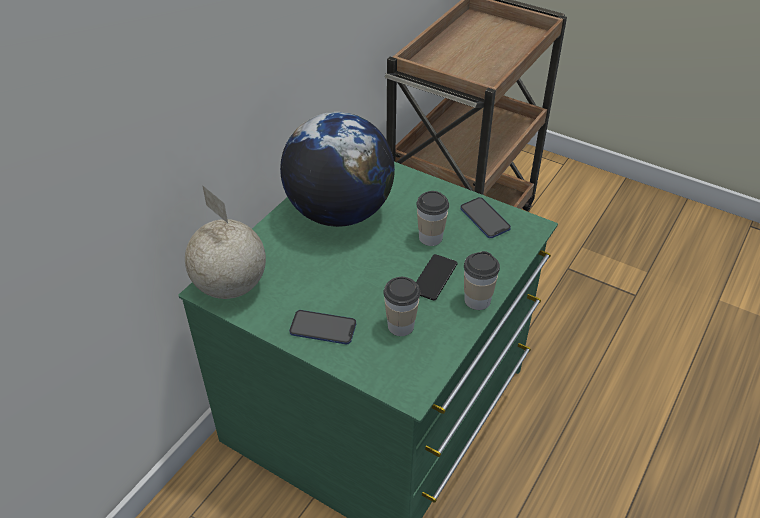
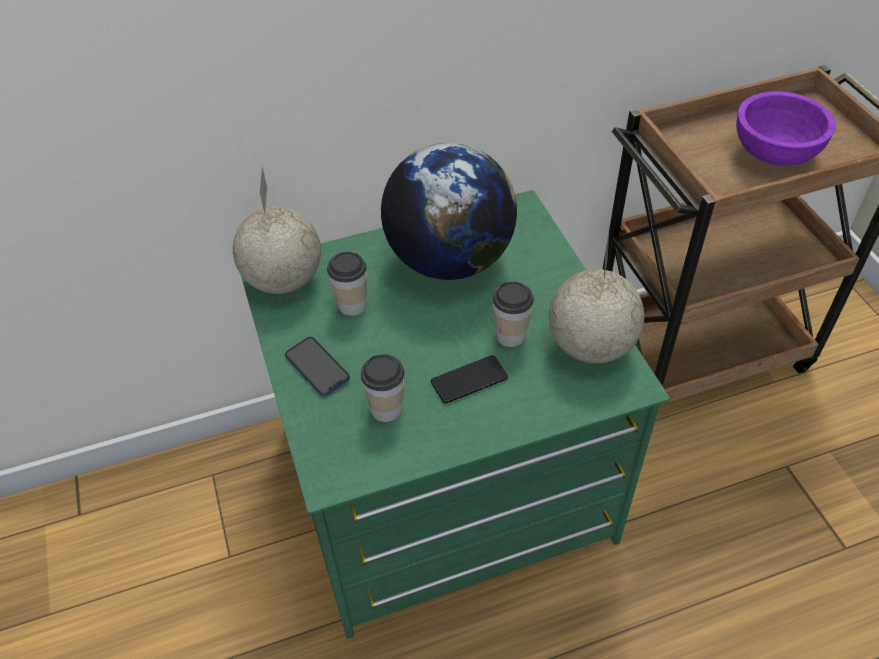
camera: 40 degrees right, 5 degrees up
phone [460,197,511,238] -> globe [549,234,644,363]
cup [464,251,500,310] -> cup moved to [327,251,367,316]
none -> purple bowl [736,91,836,166]

